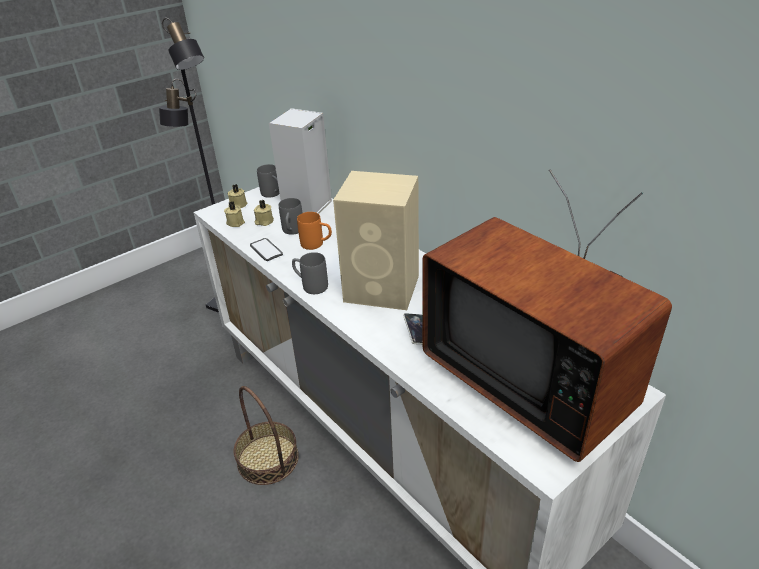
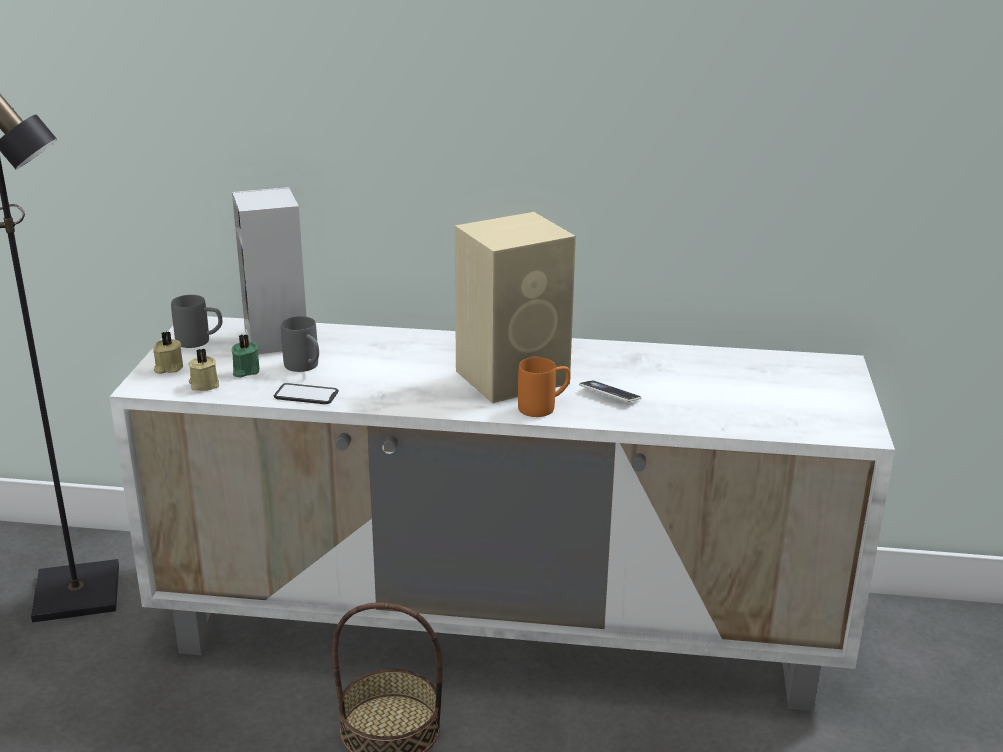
camera: 45 degrees left, 10 degrees down
beige candle [254,200,274,226] -> green candle [232,334,259,378]
grey mug [292,252,328,294] -> none
orange mug [297,212,332,250] -> orange mug moved to [518,357,571,417]
television [423,170,672,462] -> none

